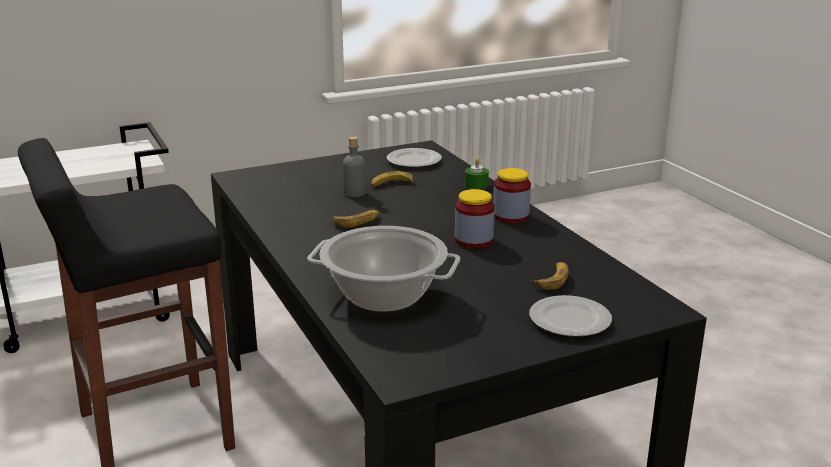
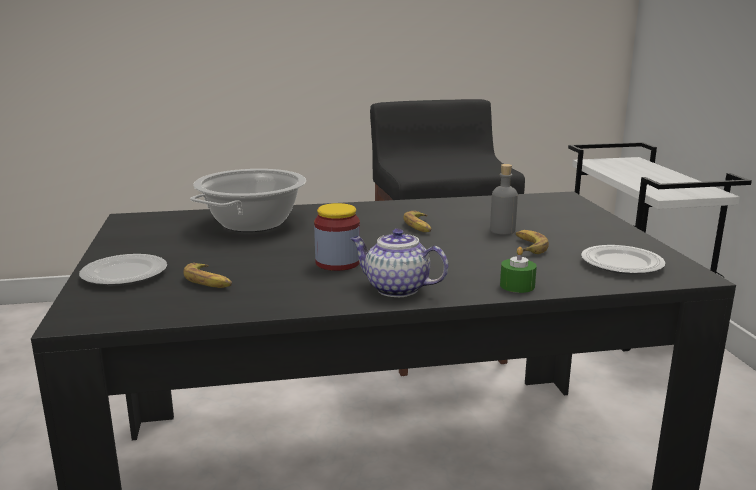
camera: 105 degrees right, 5 degrees down
jar [493,168,531,223] -> teapot [350,228,448,297]

